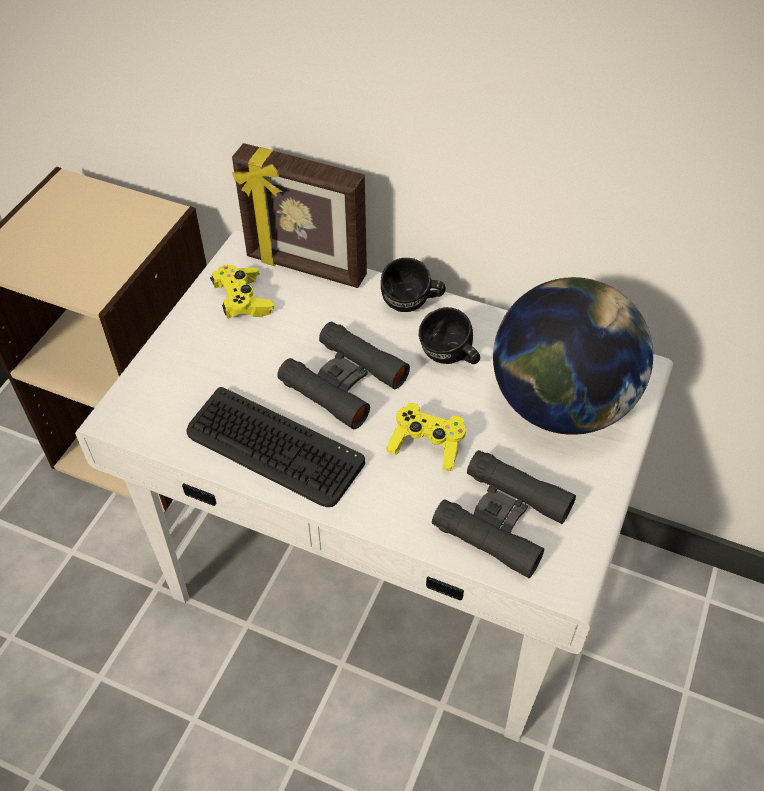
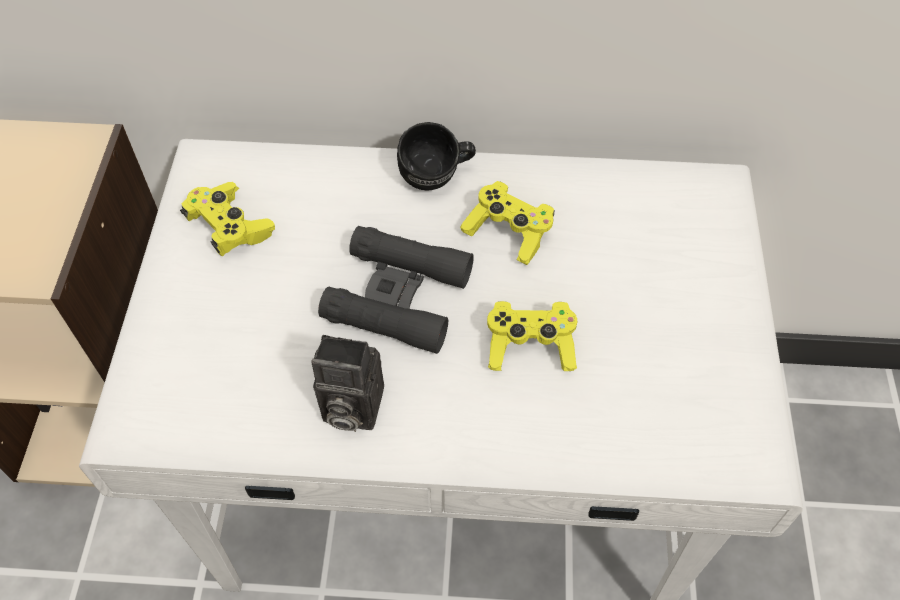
camera: 20 degrees left, 5 degrees up
keyboard [186,387,365,507] -> camera [312,335,384,432]
picture frame [232,143,367,288] -> none
black mug [418,307,480,364] -> yellow game controller [460,181,555,265]
black binoculars [432,450,576,578] -> none
globe [493,277,653,435] -> none

